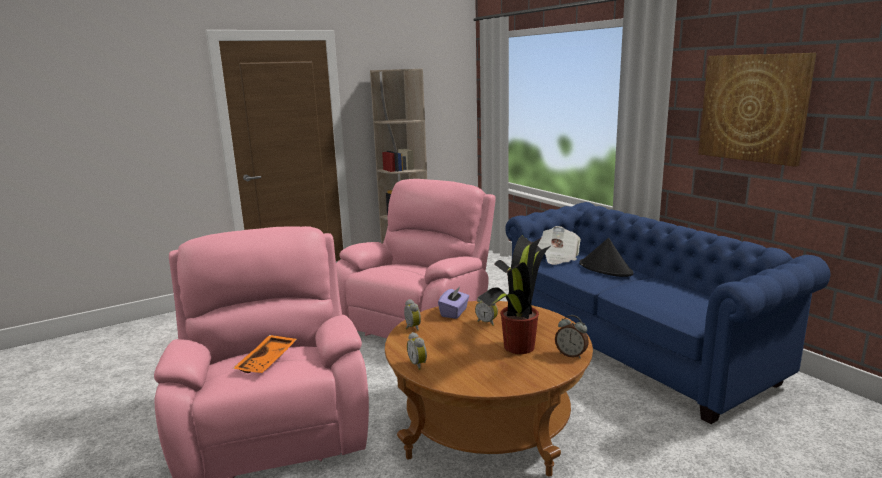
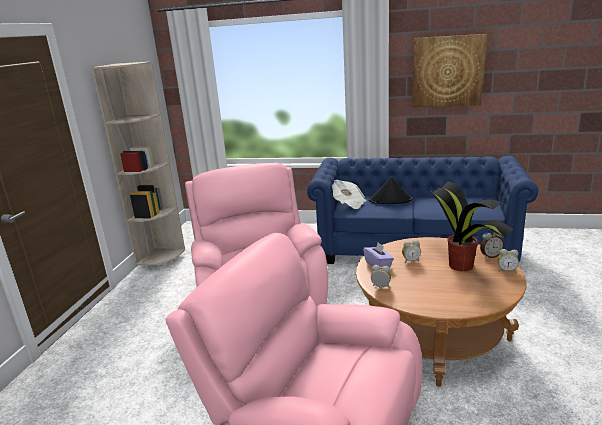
camera: 45 degrees left, 5 degrees up
orange tray [233,335,297,373] -> none
alarm clock [407,332,427,370] -> alarm clock moved to [498,249,519,273]

